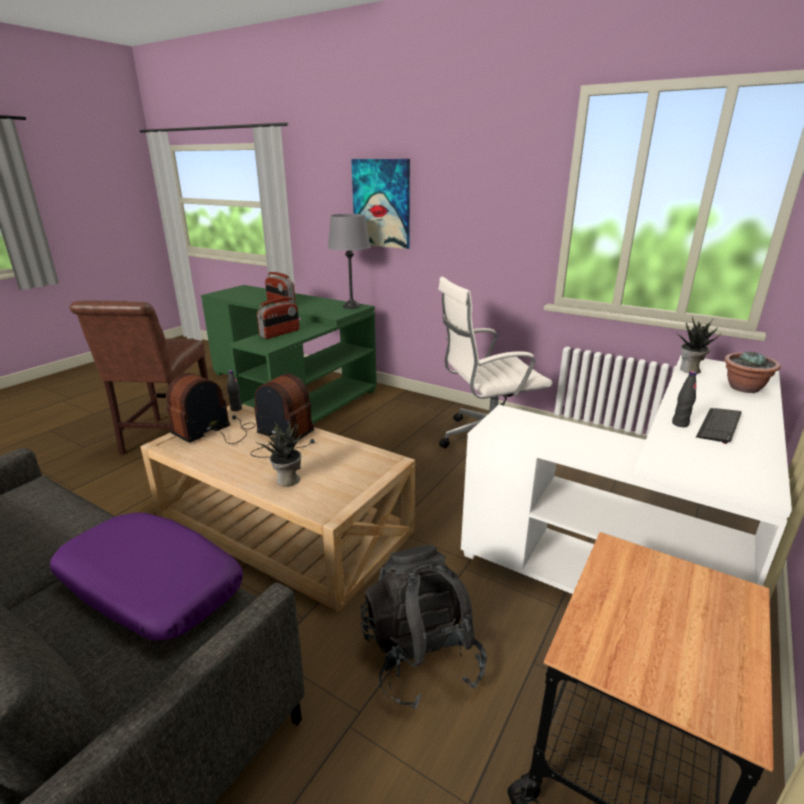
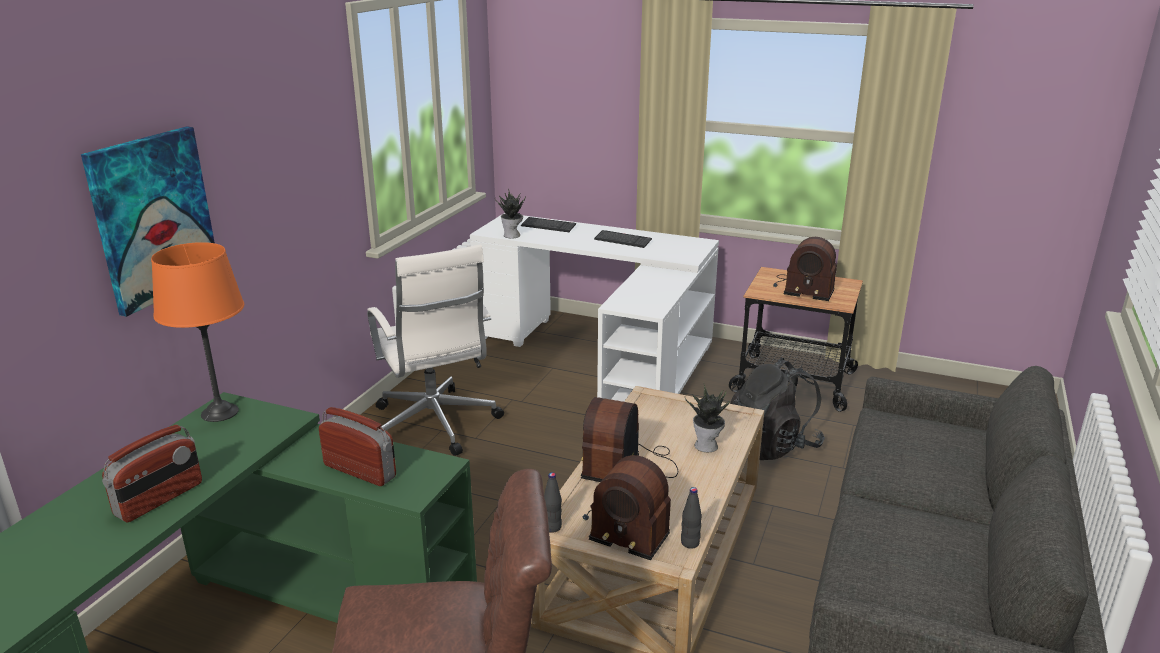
camera: 100 degrees left, 0 degrees up
purple pillow [50,512,243,640] -> none
grey table lamp [328,214,371,309] -> orange table lamp [151,242,244,422]
black bottle [672,371,697,427] -> black bottle moved to [681,487,702,549]
potted plant [724,351,781,393] -> keyboard [521,217,576,232]
none -> radio [773,237,837,301]

